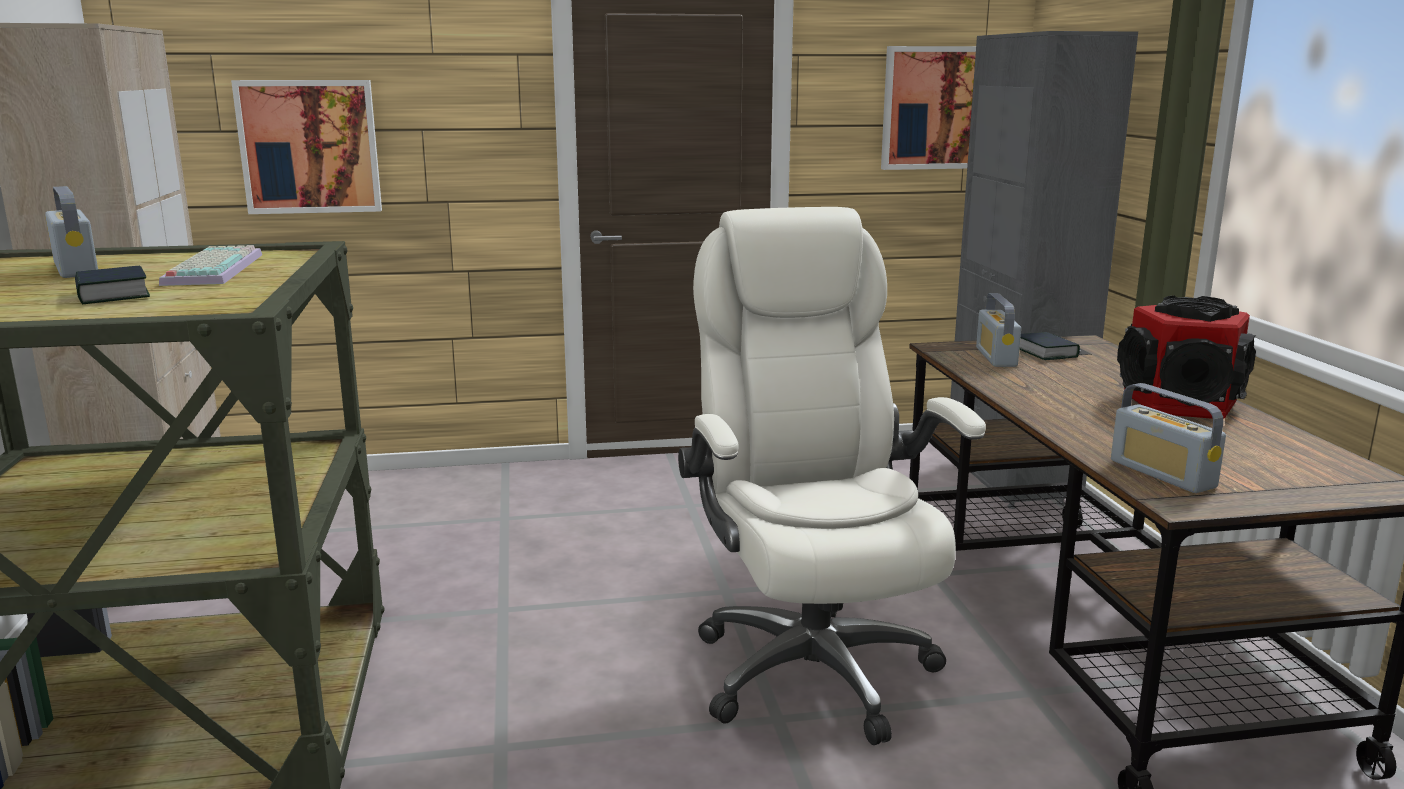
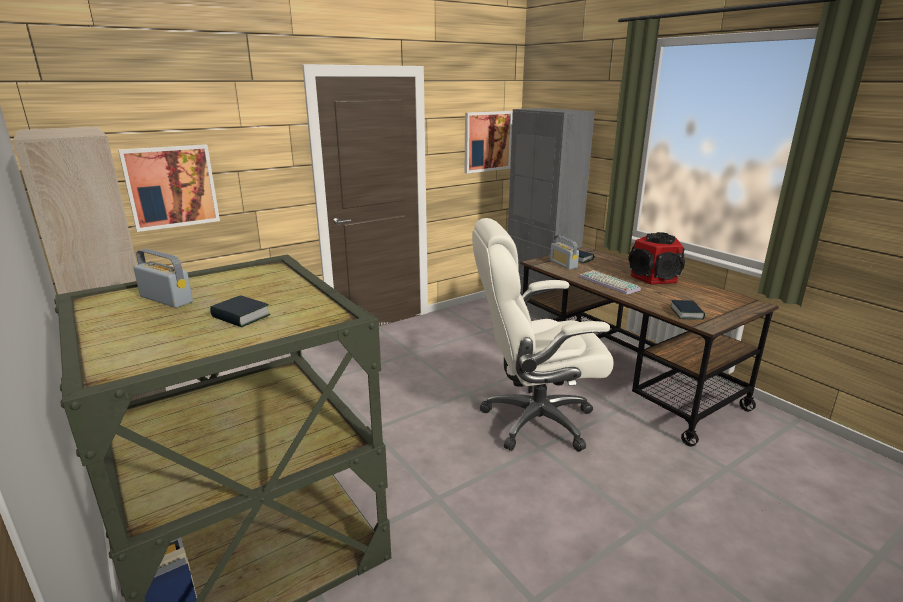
camera: 25 degrees left, 5 degrees up
keyboard [159,245,262,286] -> keyboard moved to [579,270,641,295]
white office chair [678,207,986,745] -> white office chair turned 60 degrees counterclockwise [472,218,614,452]
radio [1111,383,1226,493] -> book [670,300,705,320]

